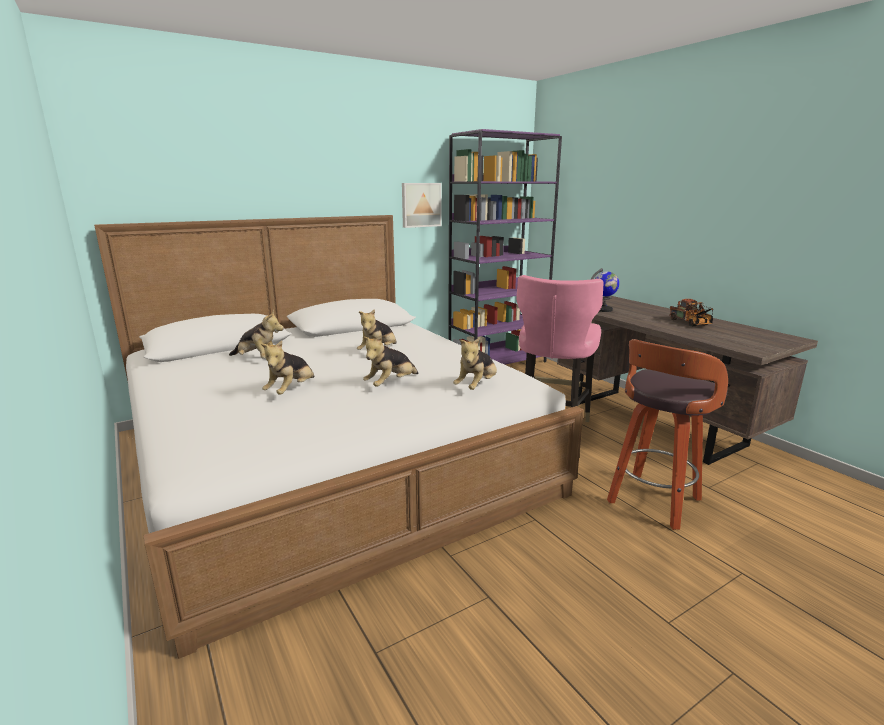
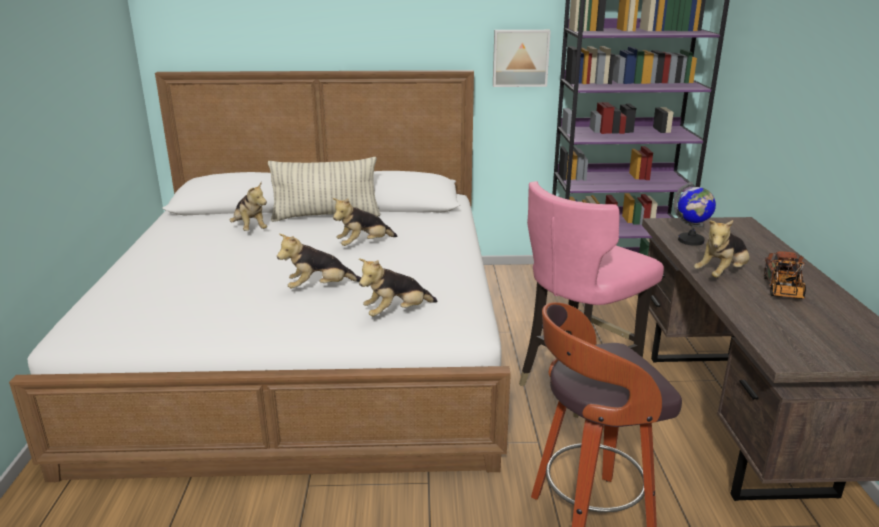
camera: 30 degrees right, 5 degrees up
plush toy [261,340,314,395] -> plush toy moved to [694,220,749,278]
none -> pillow [268,157,381,222]

